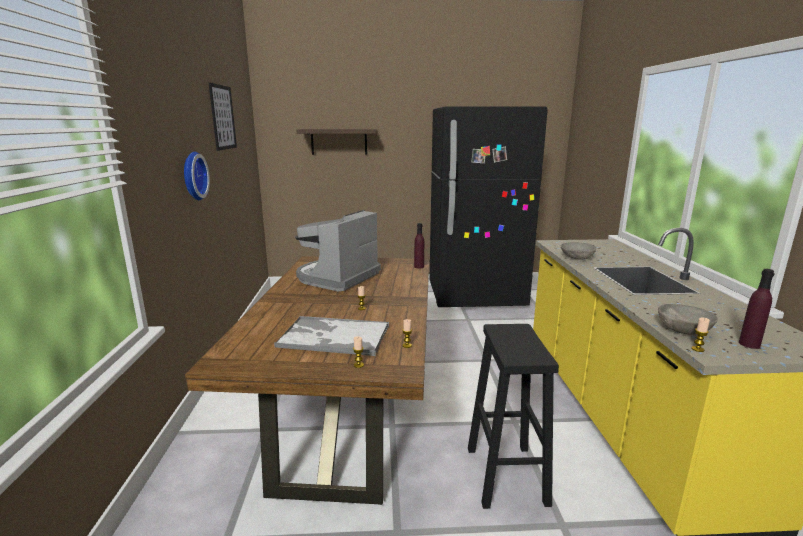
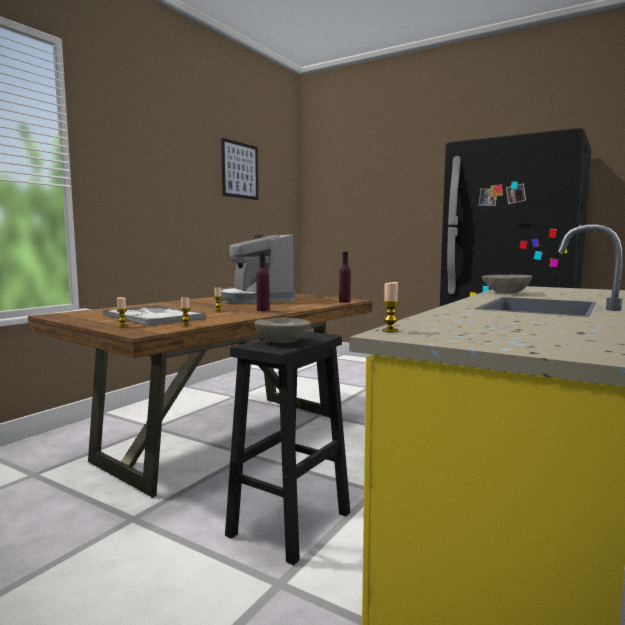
camera: 35 degrees right, 10 degrees down
wall clock [184,152,210,200] -> none
coffee machine [295,210,381,291] -> coffee machine turned 90 degrees counterclockwise [220,234,296,304]
shelf [296,129,376,155] -> none
grey bowl [658,304,718,335] -> grey bowl moved to [254,318,311,343]
purple bottle [739,269,775,349] -> purple bottle moved to [256,253,270,311]

